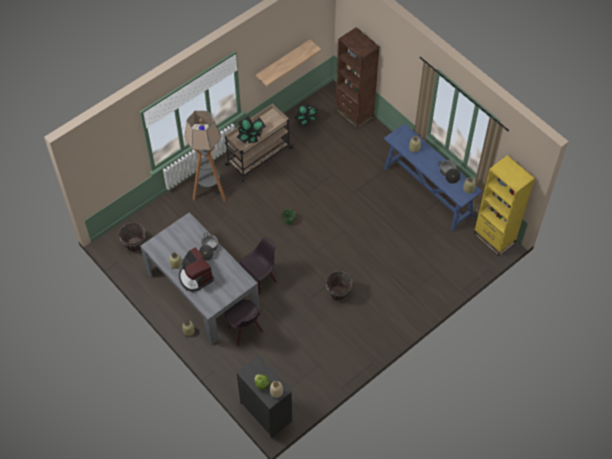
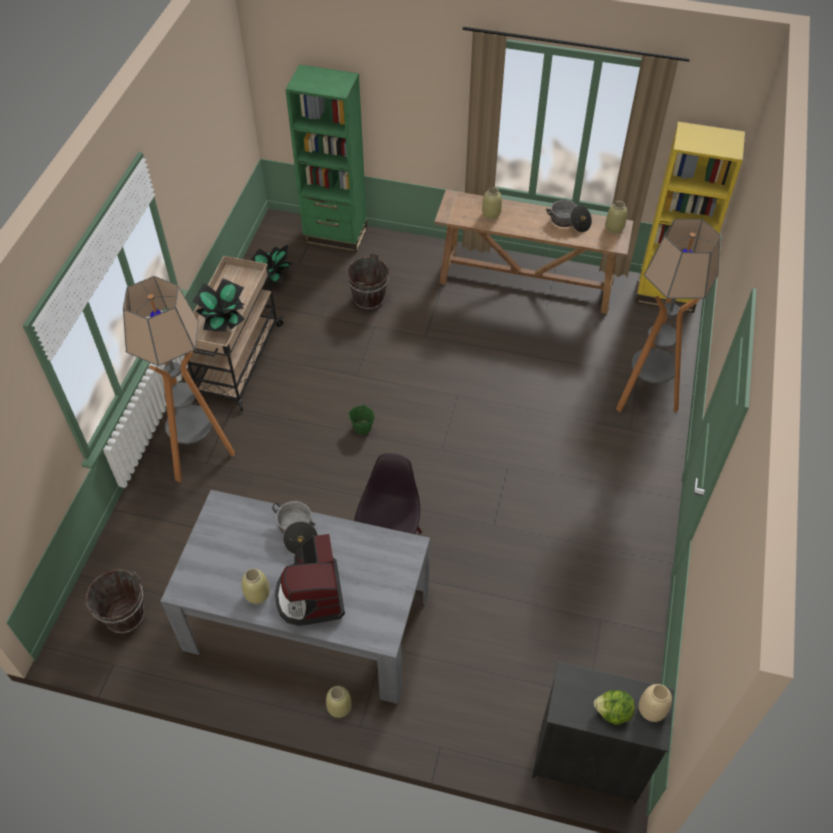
camera: 35 degrees left, 5 degrees down
coffee machine [179,247,214,292] -> coffee machine turned 60 degrees clockwise [275,534,345,626]
black chair [225,300,263,346] -> none
shelf [256,40,321,86] -> none
brown bucket [326,271,352,302] -> brown bucket moved to [346,253,389,310]
brown bookcase [336,27,380,129] -> green bookcase [285,64,367,253]
blue console table [384,123,482,231] -> brown console table [434,190,633,314]
none -> floor lamp [616,219,721,413]

